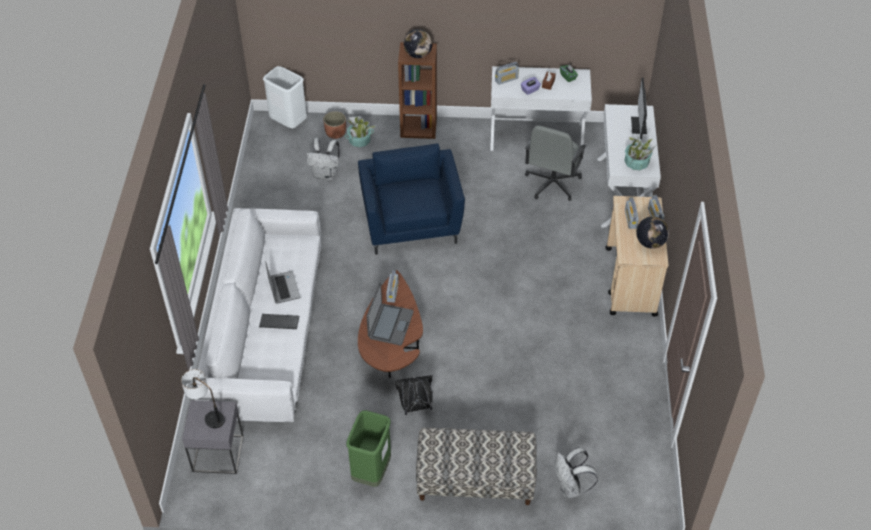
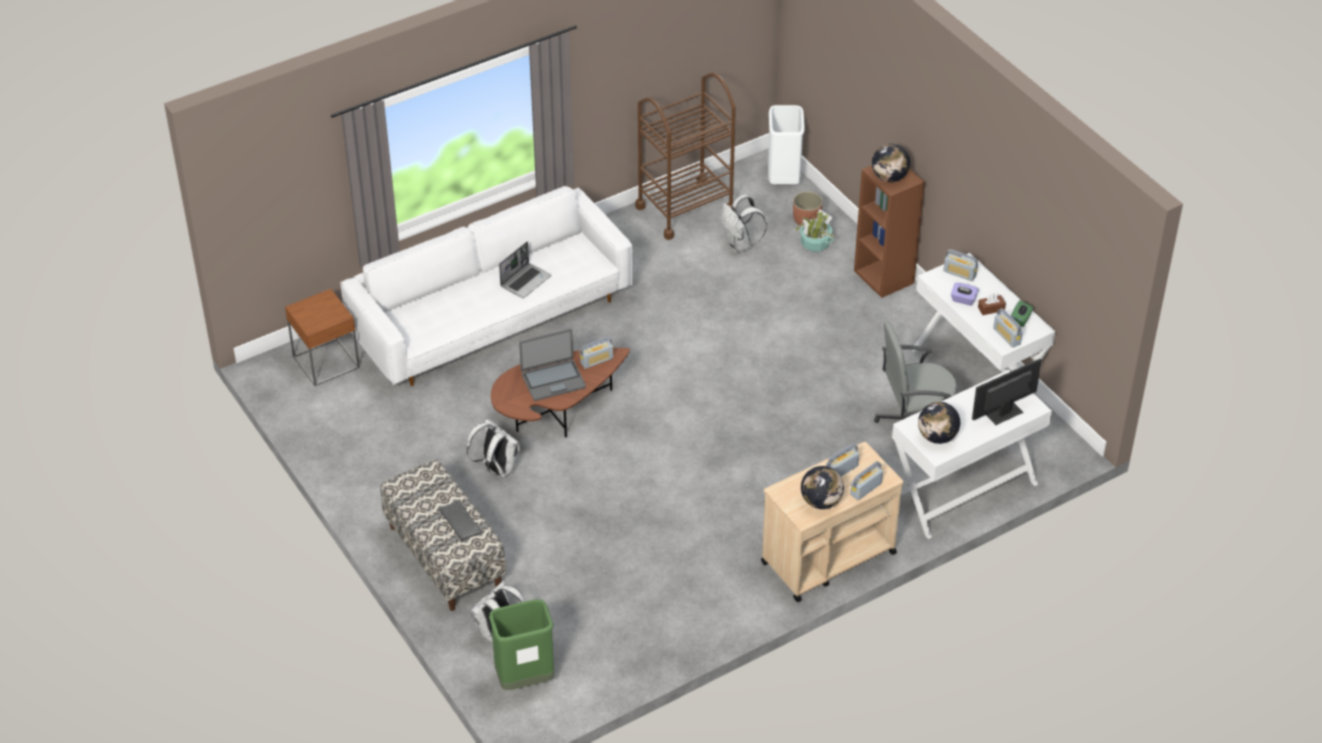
camera: 55 degrees right, 5 degrees down
table lamp [181,369,225,428] -> none
grey side table [182,400,244,474] -> brown side table [285,289,360,386]
keyboard [259,314,299,329] -> keyboard moved to [439,501,482,541]
green trash can [346,410,391,487] -> green trash can moved to [489,599,554,690]
blue armchair [358,143,465,255] -> none
black backpack [394,375,433,415] -> white backpack [467,419,521,477]
potted plant [624,136,656,170] -> globe [918,402,960,444]
none -> brown cart [635,73,736,240]
none -> radio [993,308,1023,348]

